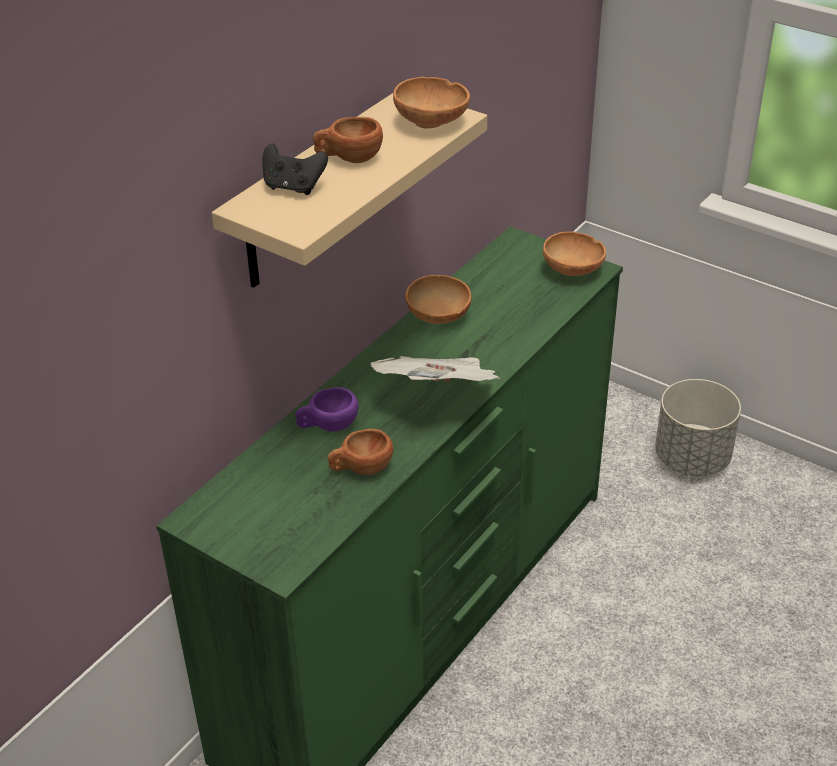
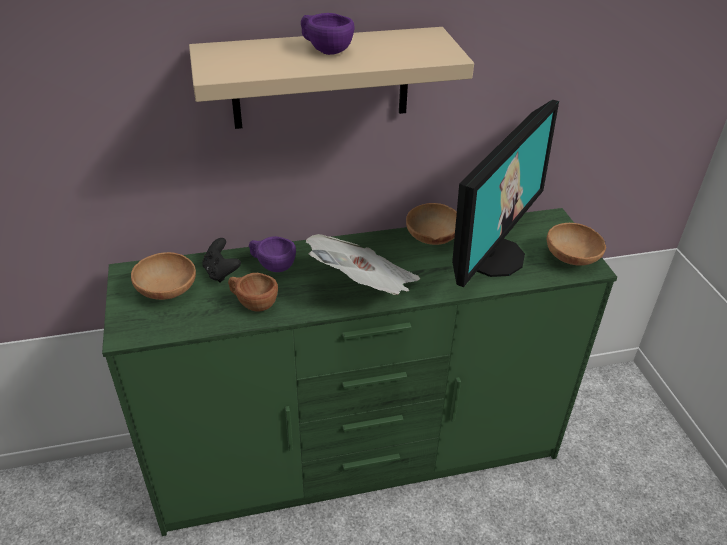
camera: 40 degrees right, 0 degrees up
black game controller [262,144,328,195] -> black game controller moved to [202,238,241,283]
brown cup [313,117,383,163] -> purple cup [301,13,354,55]
brown bowl [393,77,470,129] -> brown bowl moved to [131,252,196,300]
grey planter [655,379,741,476] -> none
none -> monitor [452,100,559,287]

